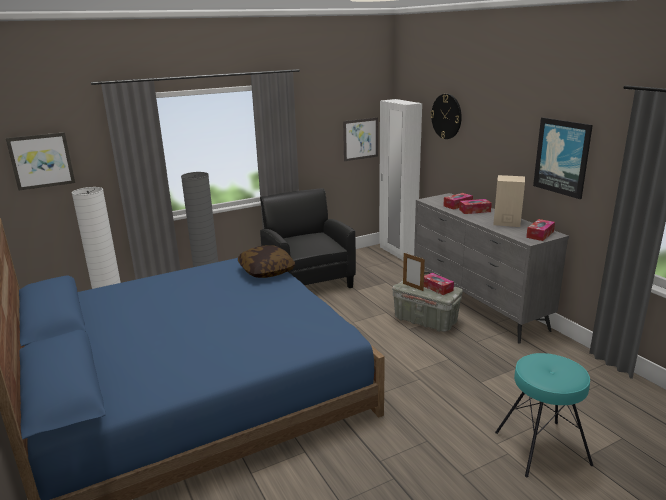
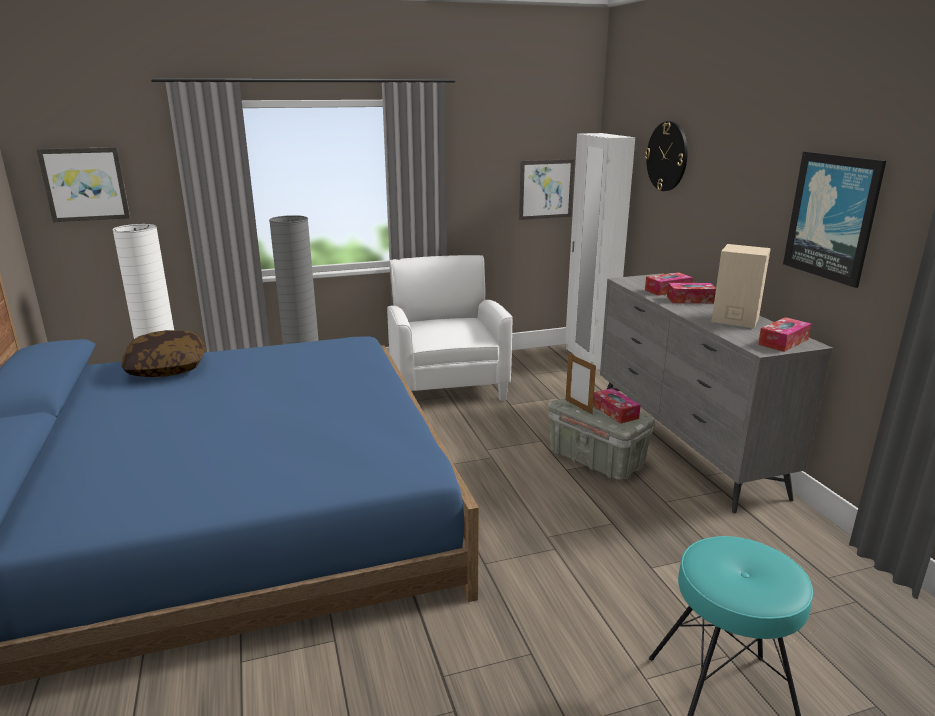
camera: 10 degrees right, 0 degrees up
pillow [238,245,295,278] -> pillow moved to [122,330,205,377]
black armchair [260,188,356,288] -> white armchair [387,255,513,401]

